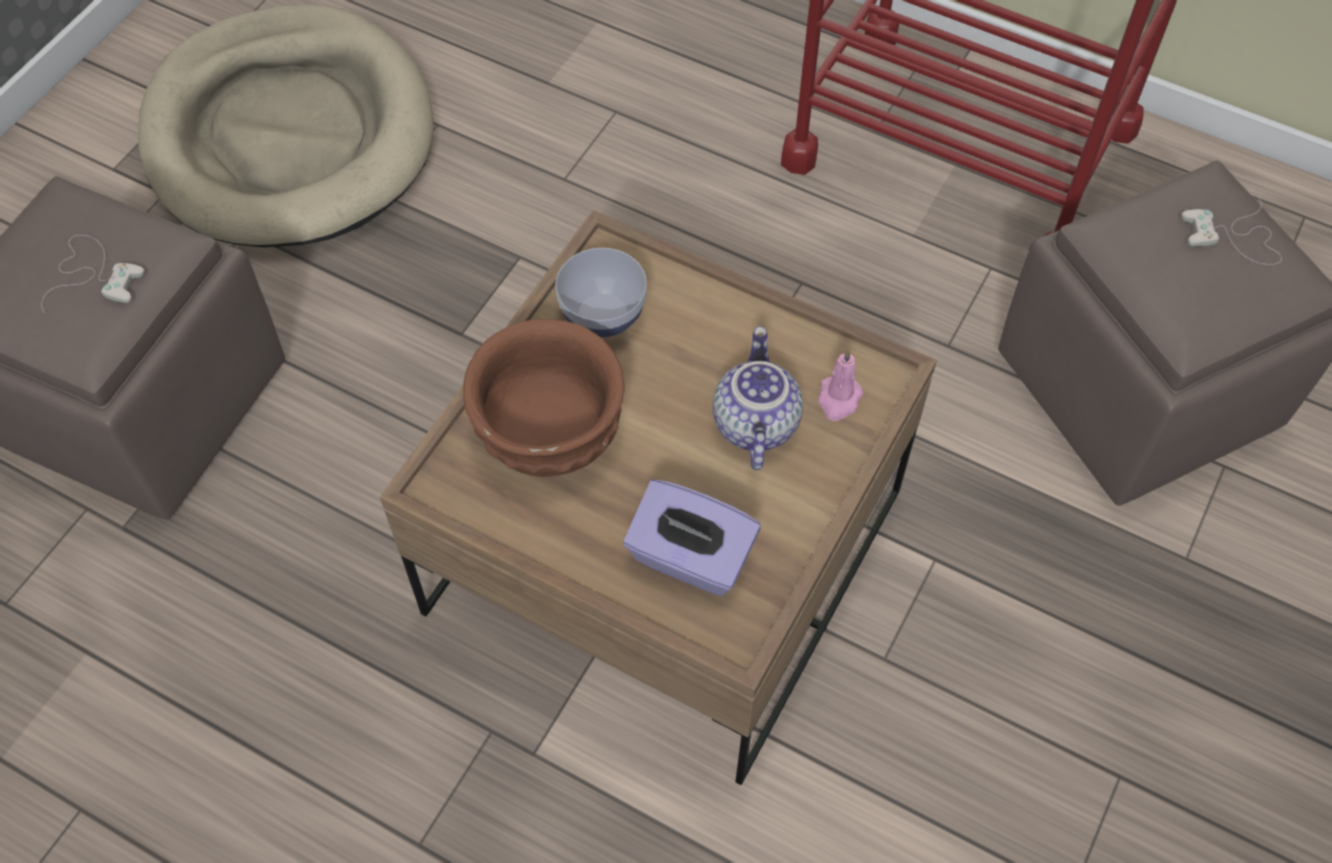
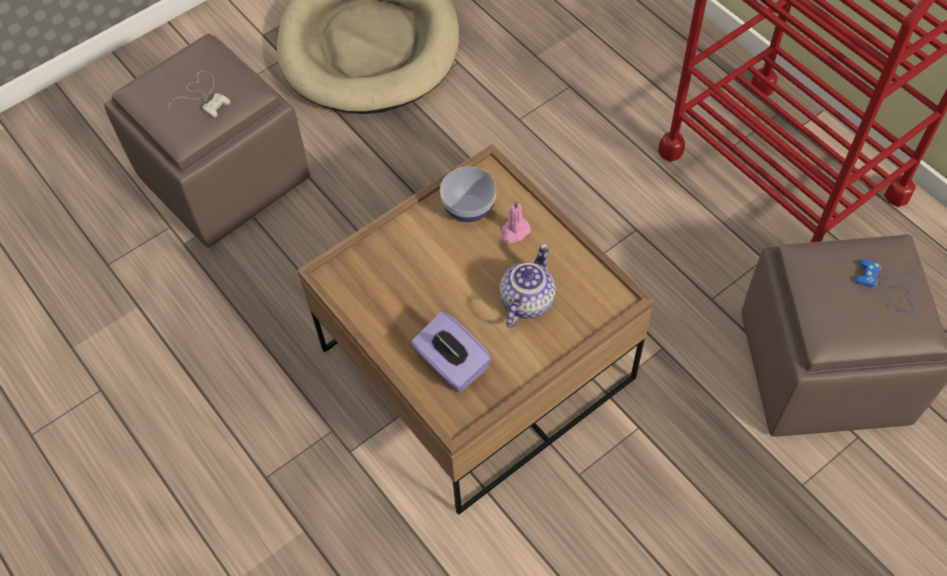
camera: 25 degrees right, 0 degrees up
brown bowl [463,319,624,477] -> none
pink candle [818,349,864,421] -> pink candle moved to [502,201,531,243]
white game controller [1181,188,1282,265] -> blue game controller [856,260,920,313]

